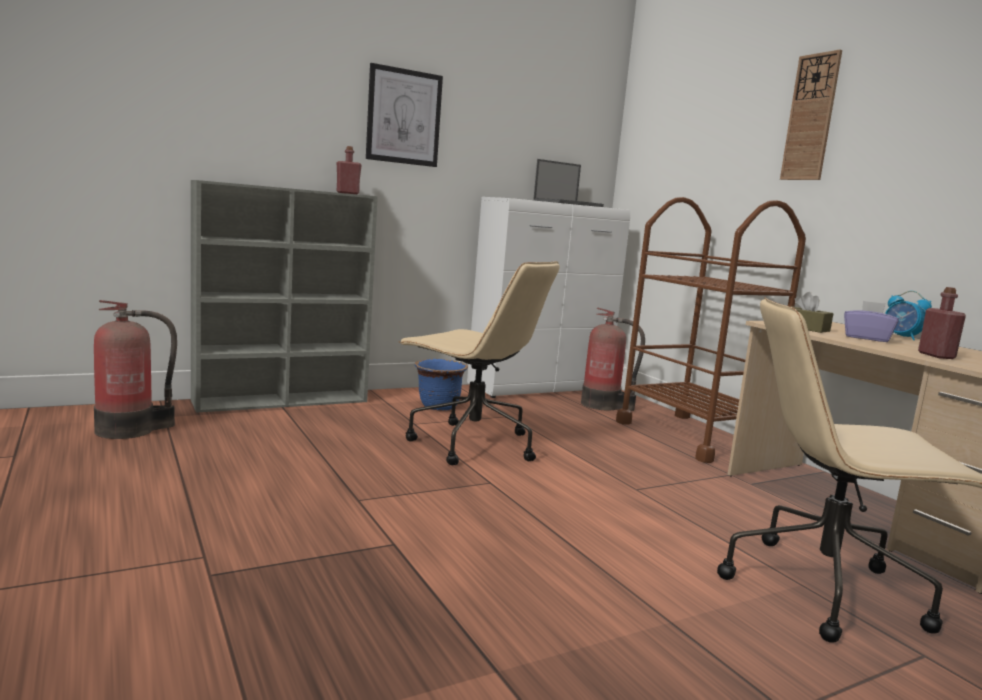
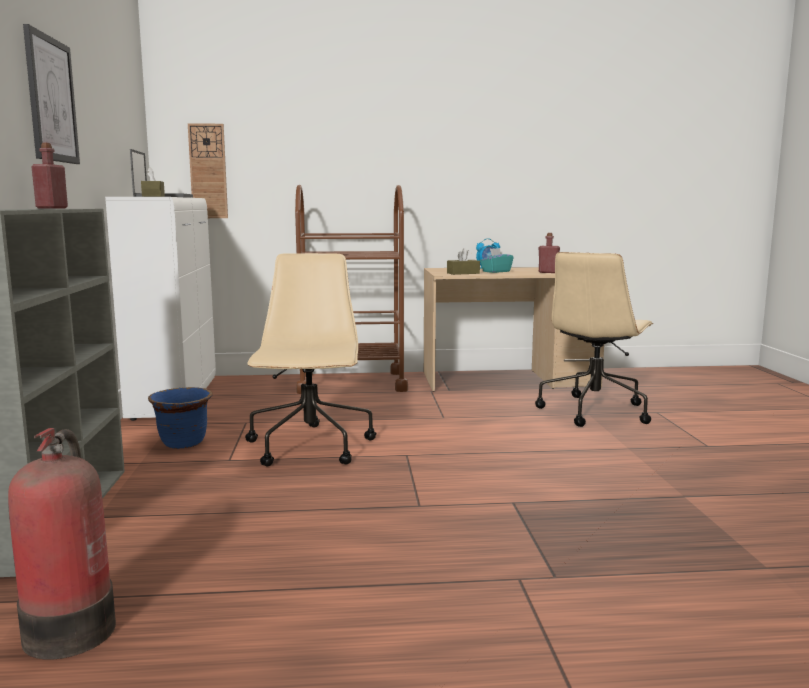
camera: 65 degrees left, 0 degrees up
beige office chair [399,261,560,465] -> beige office chair turned 60 degrees counterclockwise [245,253,376,466]
fire extinguisher [581,307,645,411] -> none
wall clock [780,50,842,180] -> wall clock moved to [188,123,228,218]
purple tissue box [844,301,899,342] -> turquoise tissue box [480,248,514,273]
none -> brown tissue box [141,167,165,197]

